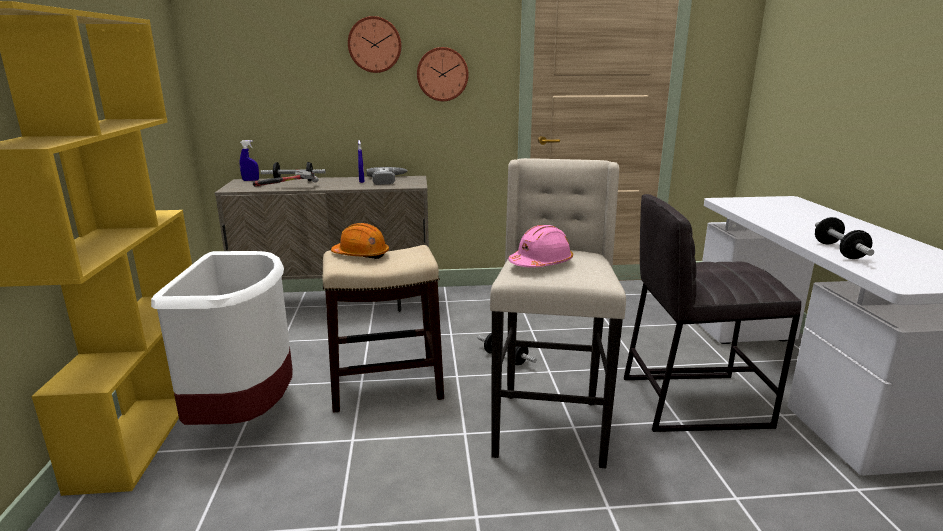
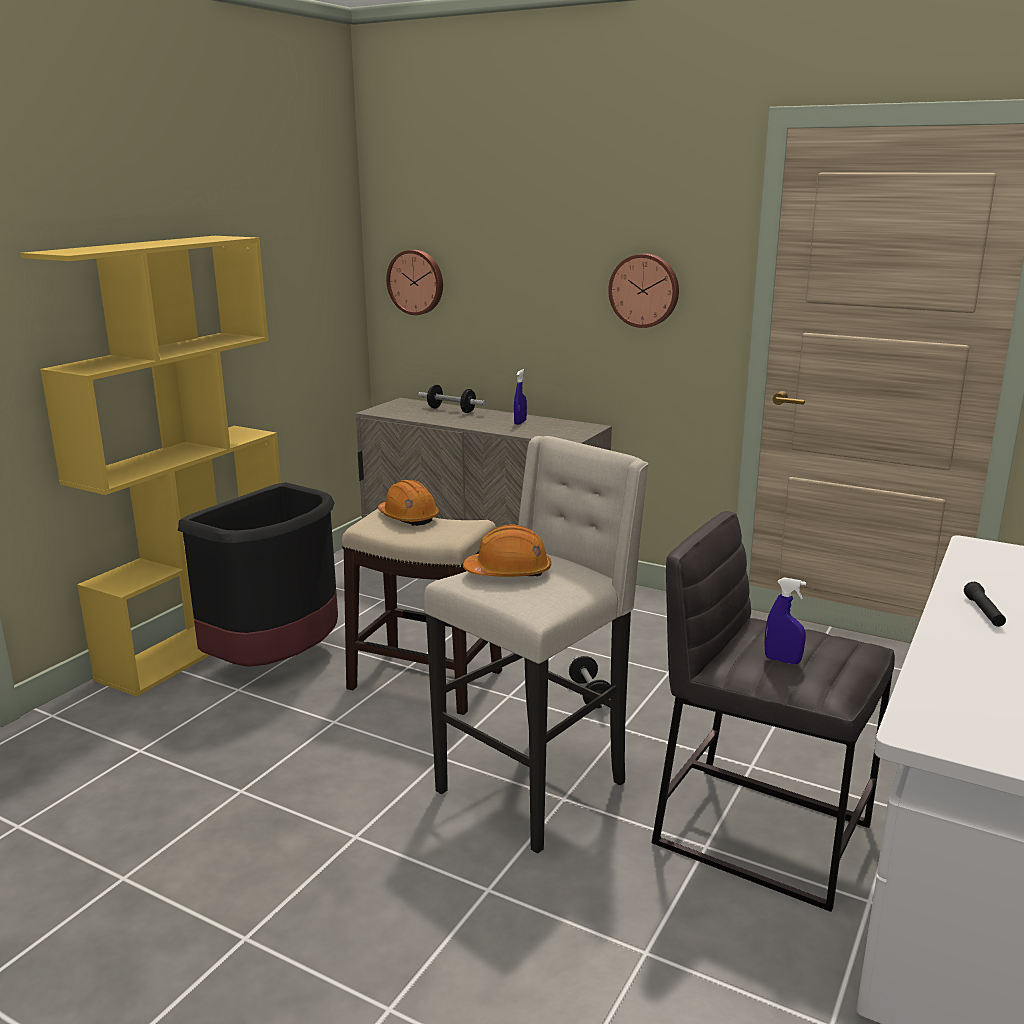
camera: 35 degrees right, 0 degrees up
white trash can [151,251,293,425] -> black trash can [178,482,338,667]
blue spray bottle [240,140,259,181] -> blue spray bottle moved to [764,577,806,664]
hammer [253,169,319,186] -> none
wall clock [348,16,401,73] -> wall clock moved to [386,250,443,315]
power drill [366,167,408,185] -> none
pink hard hat [508,225,573,267] -> orange hard hat [463,524,551,577]
dumbbell [815,217,874,259] -> none
none -> black flashlight [964,582,1006,627]

